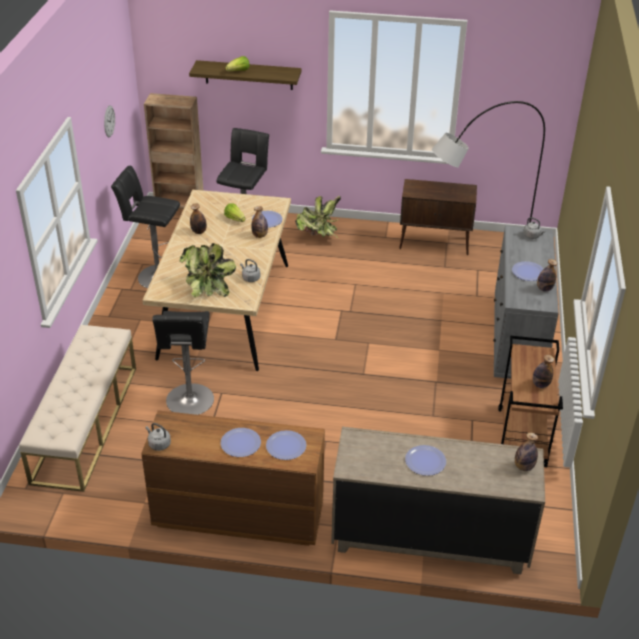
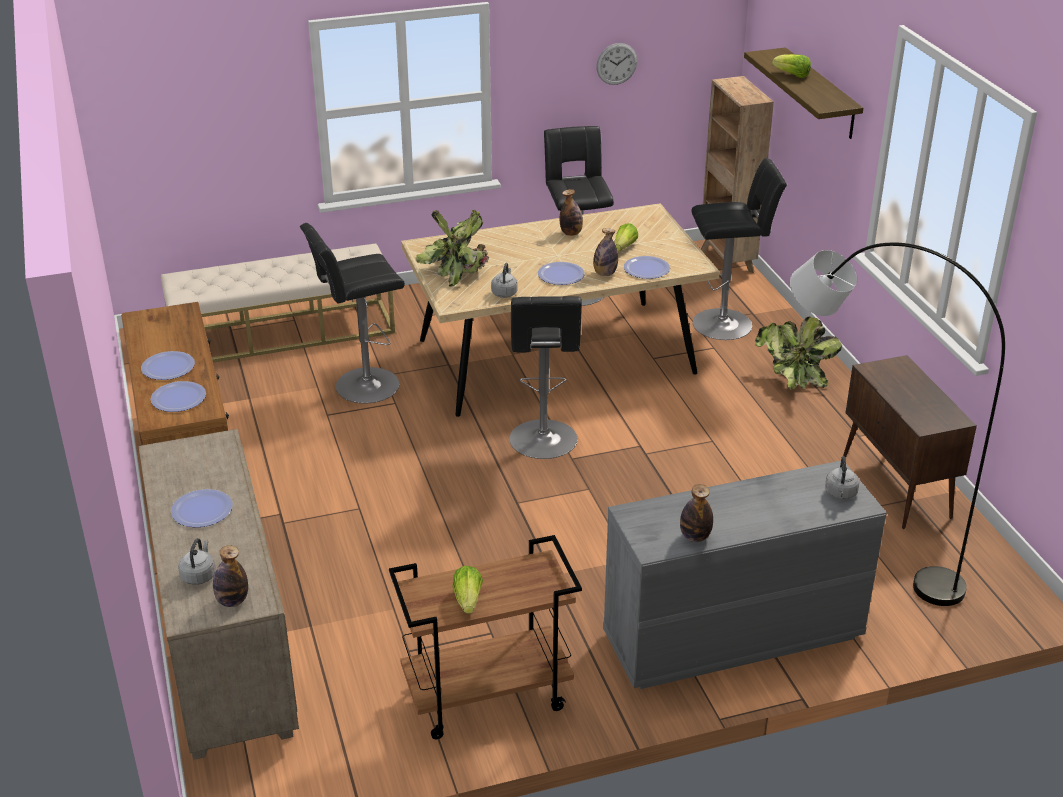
camera: 65 degrees right, 5 degrees down
grey kettle [146,423,171,451] -> grey kettle moved to [178,538,216,585]
plate [512,261,544,281] -> plate moved to [538,262,585,285]
bottle [533,355,554,388] -> lettuce [452,566,483,614]
none -> black stool [509,296,582,459]

